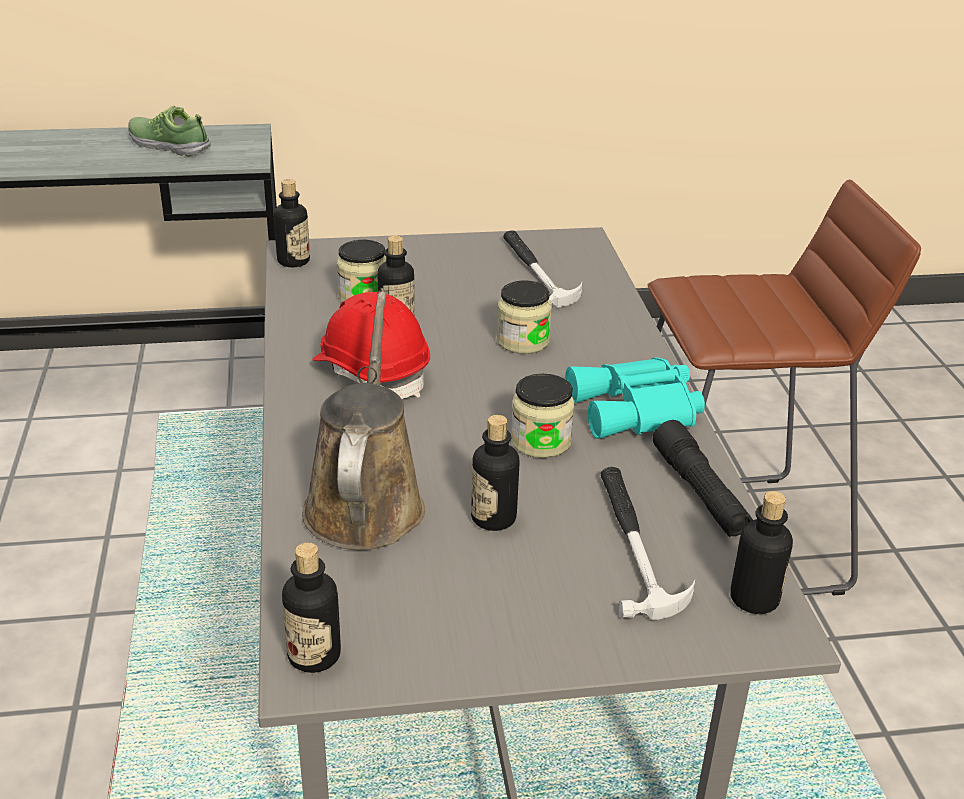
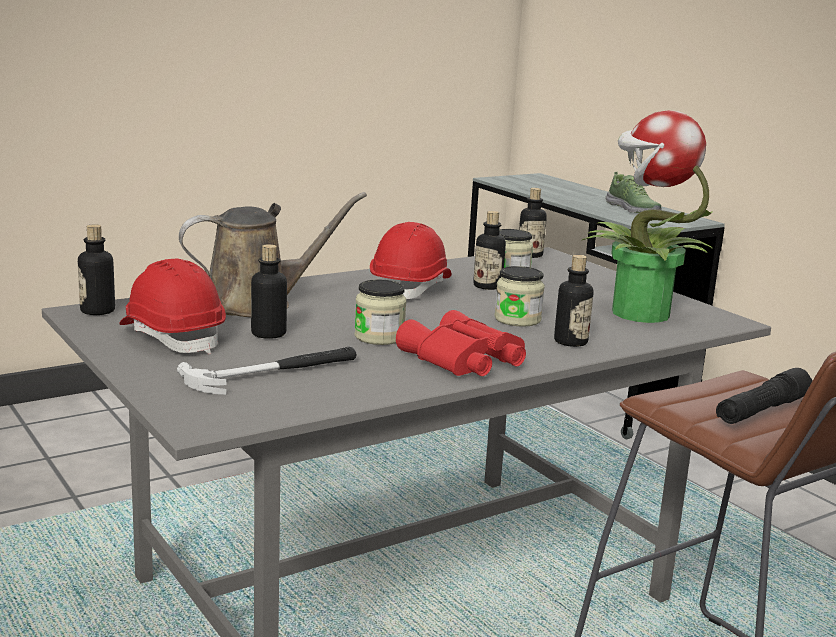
camera: 65 degrees right, 15 degrees down
shoe [128,105,211,157] -> shoe turned 150 degrees clockwise [605,171,662,213]
hammer [503,230,582,307] -> potted plant [581,110,713,323]
turquoise binoculars [565,357,705,439] -> red binoculars [396,310,526,376]
black flashlight [653,420,753,537] -> black flashlight moved to [716,368,812,424]
bottle [730,491,793,614] -> bottle moved to [554,255,594,347]
none -> red hard hat [119,258,226,354]

